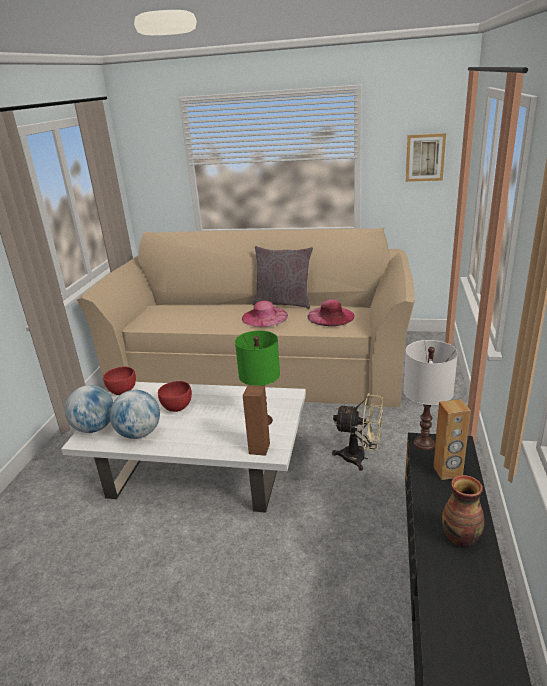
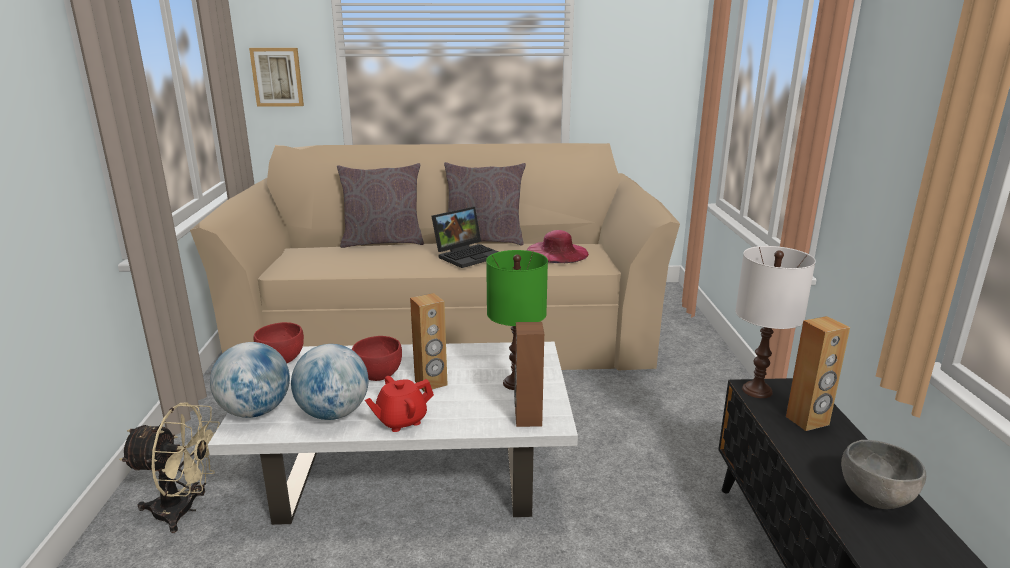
camera: 15 degrees left, 5 degrees down
pink hat [242,300,288,327] -> laptop [431,207,498,268]
beige fan [332,393,383,471] -> beige fan moved to [119,403,220,533]
picture [406,133,446,182] -> picture moved to [249,48,304,107]
vase [442,475,484,547] -> grey bowl [841,440,926,509]
none -> grey pillow [337,163,424,248]
none -> red teapot [365,376,434,432]
none -> brown speaker [410,293,448,392]

